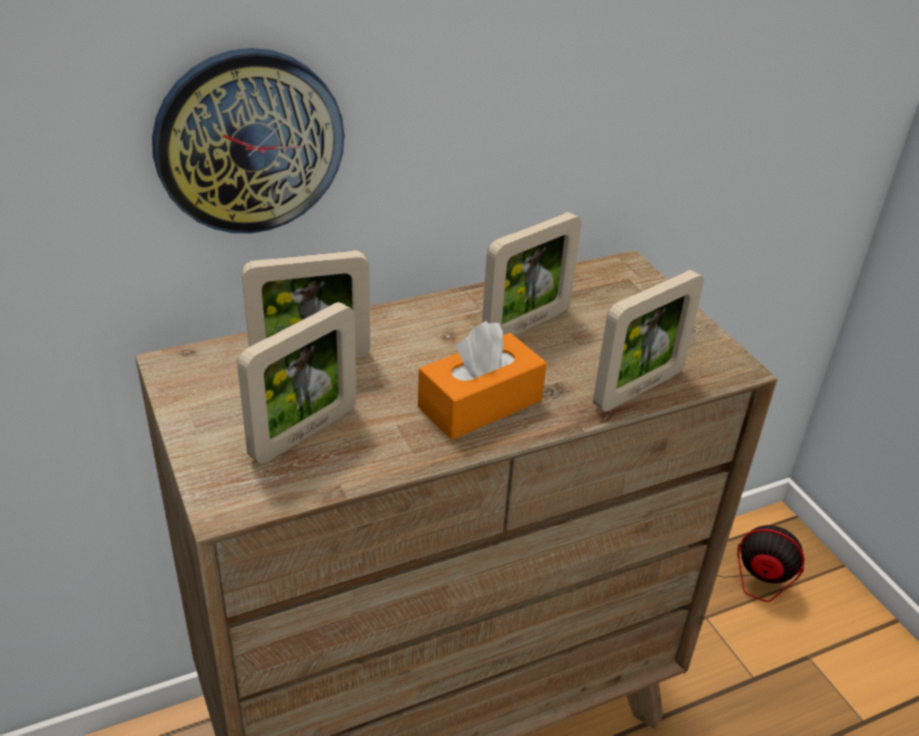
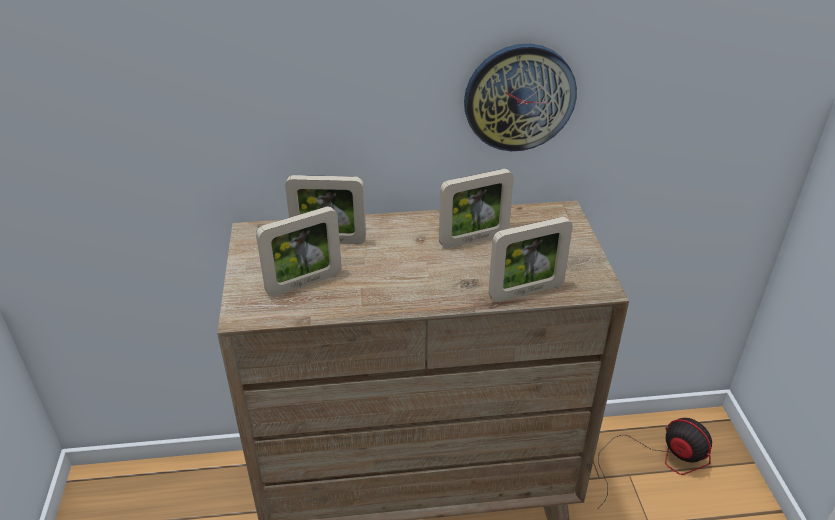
camera: 20 degrees right, 0 degrees up
wall clock [152,48,345,233] -> wall clock moved to [464,44,577,151]
orange tissue box [418,321,547,440] -> none

